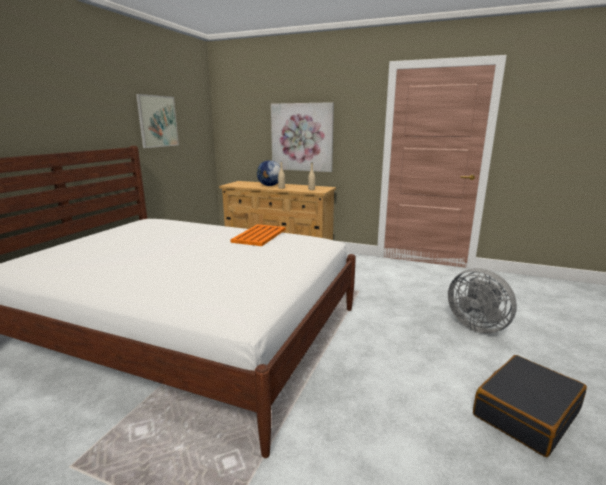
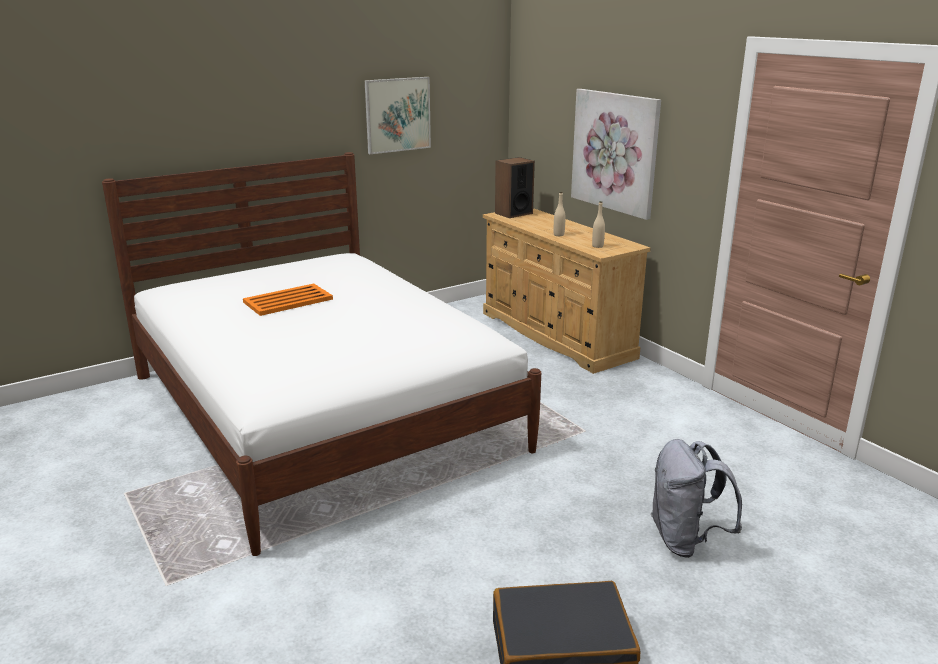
camera: 35 degrees right, 5 degrees up
orange tray [230,224,285,246] -> orange tray moved to [243,284,333,316]
globe [256,160,280,186] -> none
grey fan [448,268,517,333] -> grey backpack [651,439,742,558]
none -> speaker [495,157,535,218]

